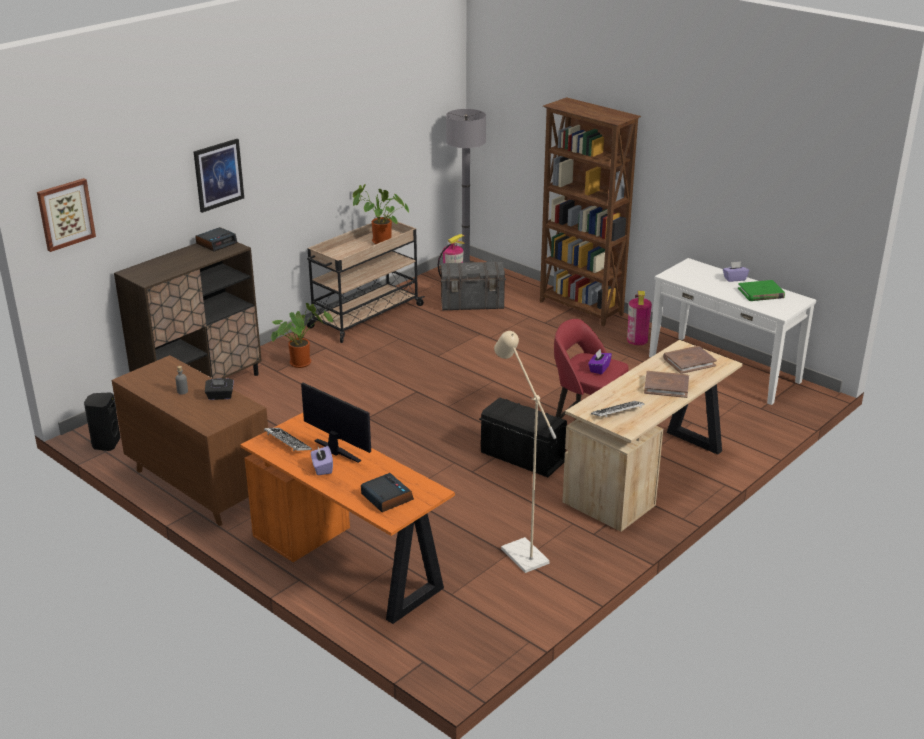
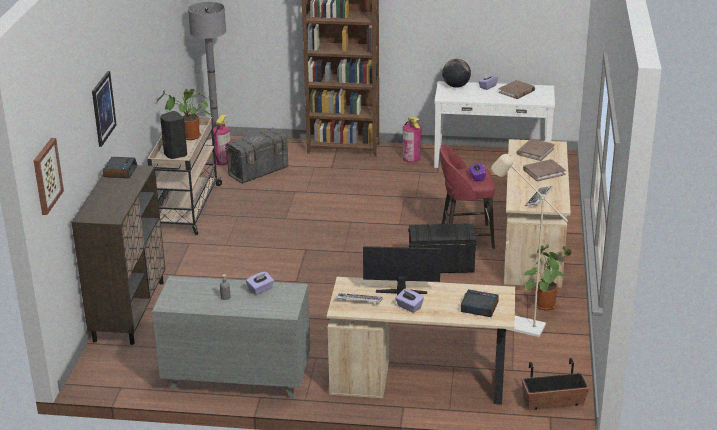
camera: 35 degrees left, 0 degrees up
black speaker [84,392,121,451] -> black speaker moved to [160,111,187,159]
brown dresser [112,355,268,526] -> grey dresser [152,276,310,399]
black tissue box [205,378,234,400] -> purple tissue box [246,272,274,295]
orange desk [240,413,455,624] -> beige desk [327,277,515,405]
potted plant [270,303,333,368] -> potted plant moved to [524,244,572,310]
green book [738,280,785,301] -> brown book [498,80,535,99]
none -> globe [442,59,471,88]
none -> planter [522,358,589,410]

